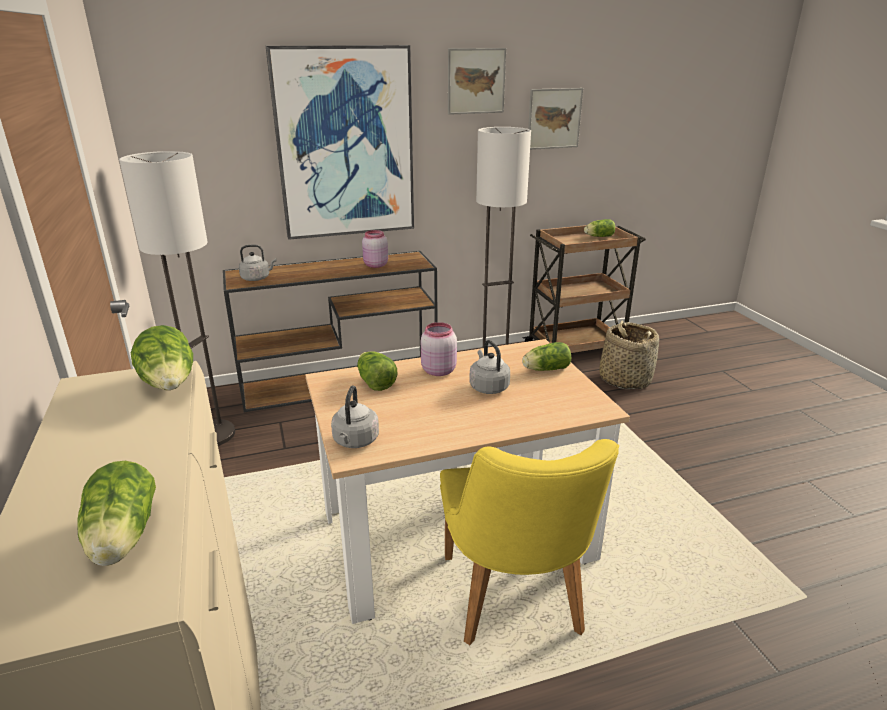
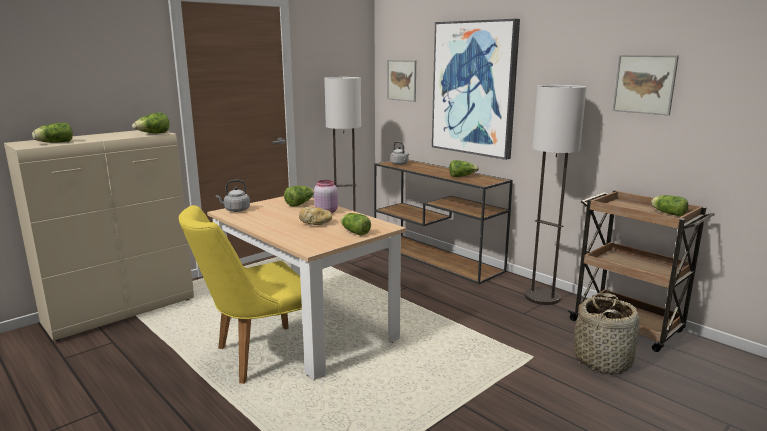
camera: 65 degrees right, 10 degrees down
pink jar [362,230,388,268] -> lettuce [449,160,479,177]
picture [448,48,506,115] -> picture moved to [387,60,416,102]
grey kettle [469,340,510,394] -> bread [299,207,332,225]

